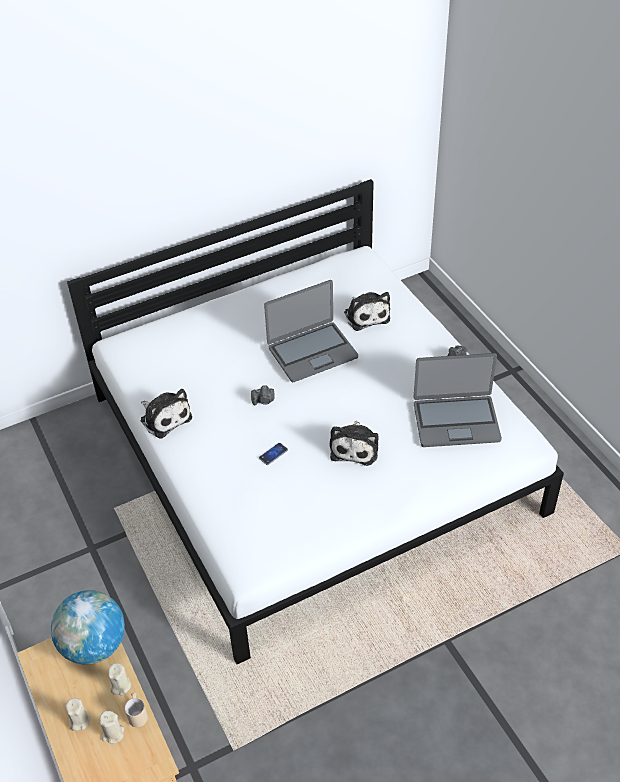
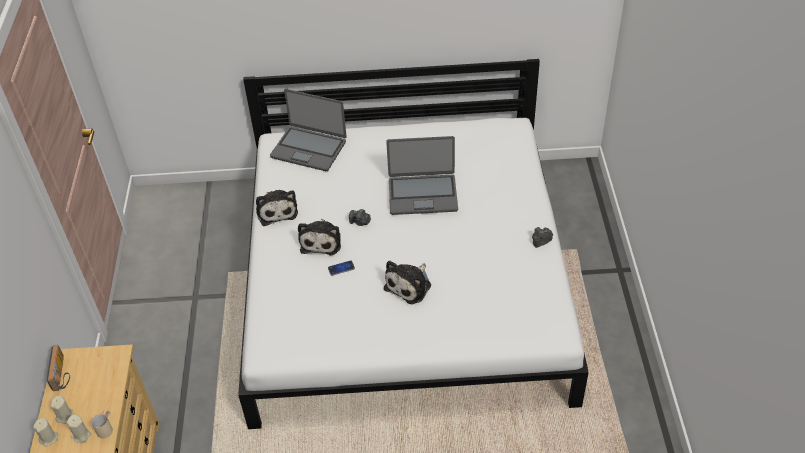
camera: 25 degrees right, 0 degrees up
globe [51,590,125,665] -> none
beige candle [108,663,131,696] -> beige candle moved to [33,418,58,447]
plush toy [344,292,390,331] -> plush toy moved to [298,219,341,255]
laptop [413,353,502,447] -> laptop moved to [270,89,347,171]
none -> radio [47,345,70,391]

